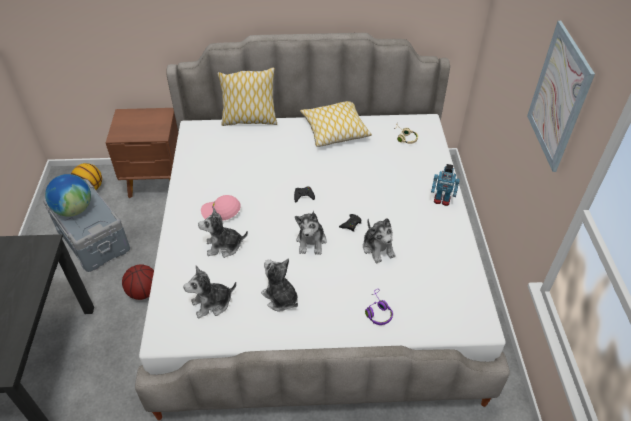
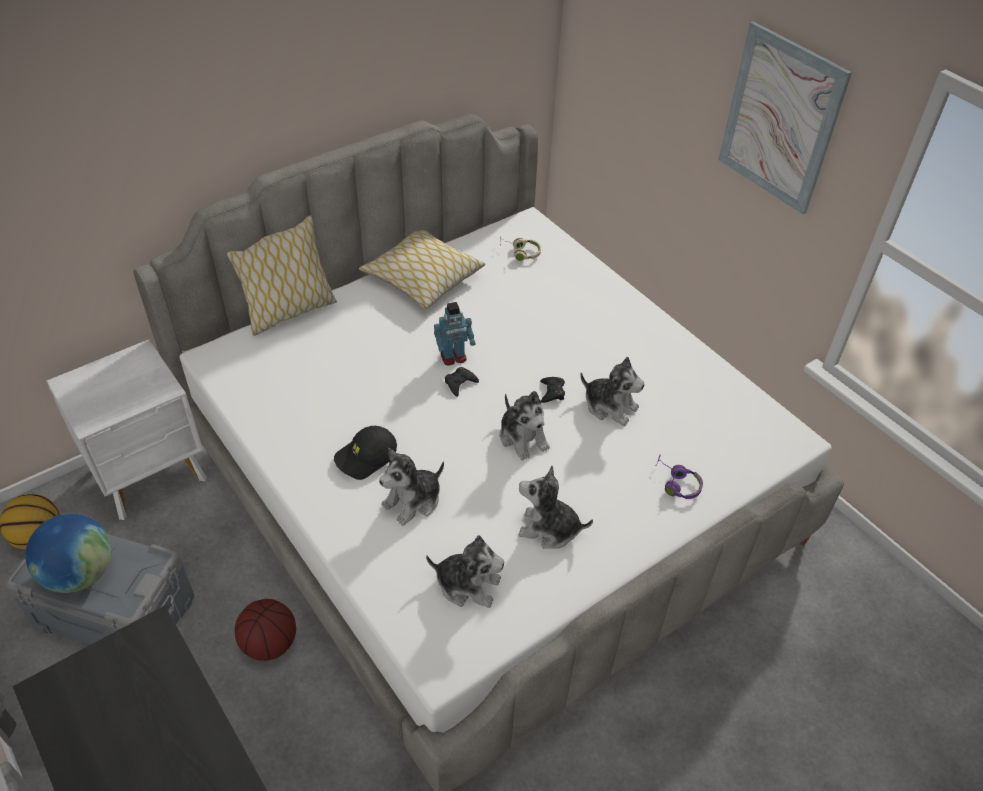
camera: 35 degrees left, 0 degrees up
brown nightstand [106,108,178,198] -> white nightstand [46,339,207,520]
plush toy [183,266,236,318] -> plush toy turned 105 degrees counterclockwise [426,535,504,608]
pink cap [201,195,241,221] -> black cap [334,426,397,480]
toy robot [431,164,460,206] -> toy robot moved to [434,302,476,365]

